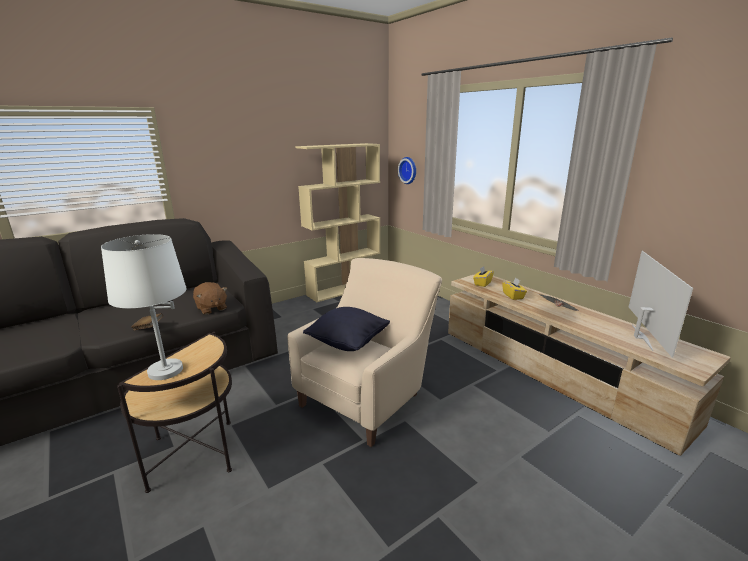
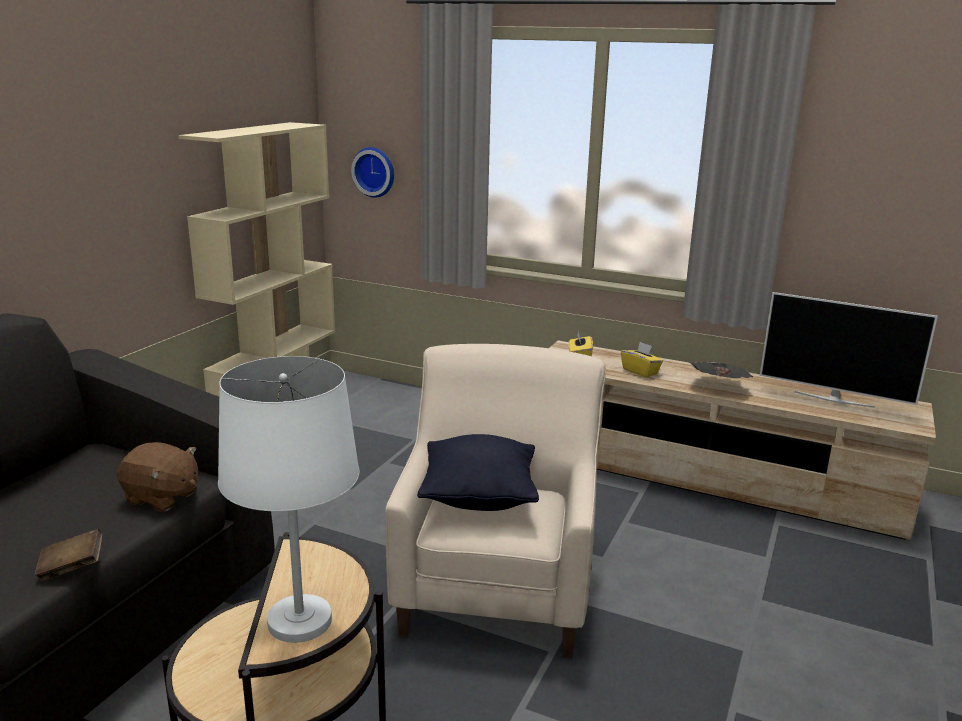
camera: 30 degrees left, 0 degrees up
television [629,251,693,358] -> television turned 135 degrees clockwise [760,292,938,408]

